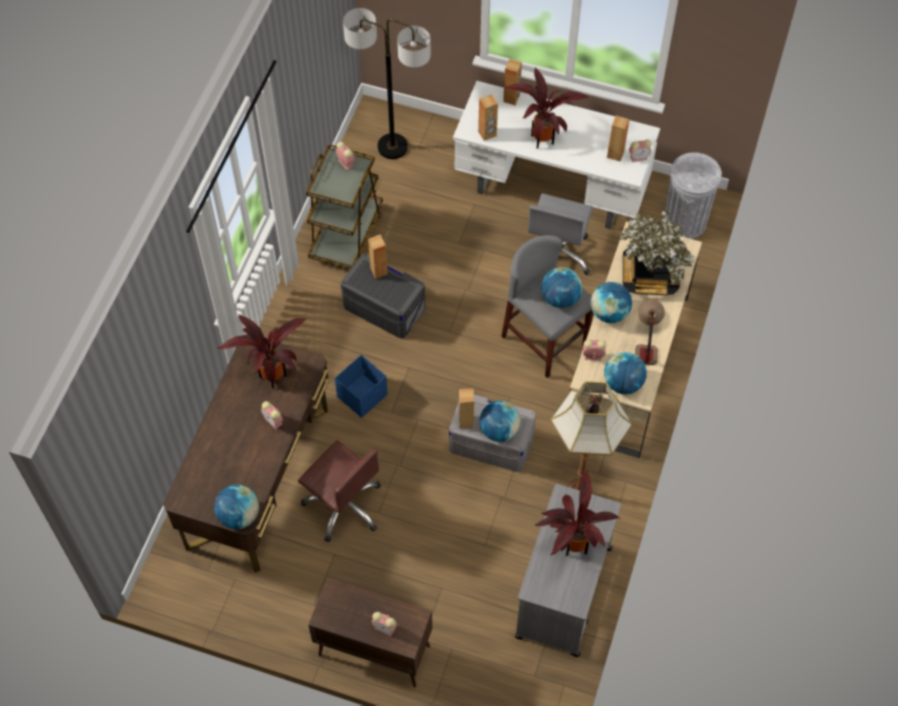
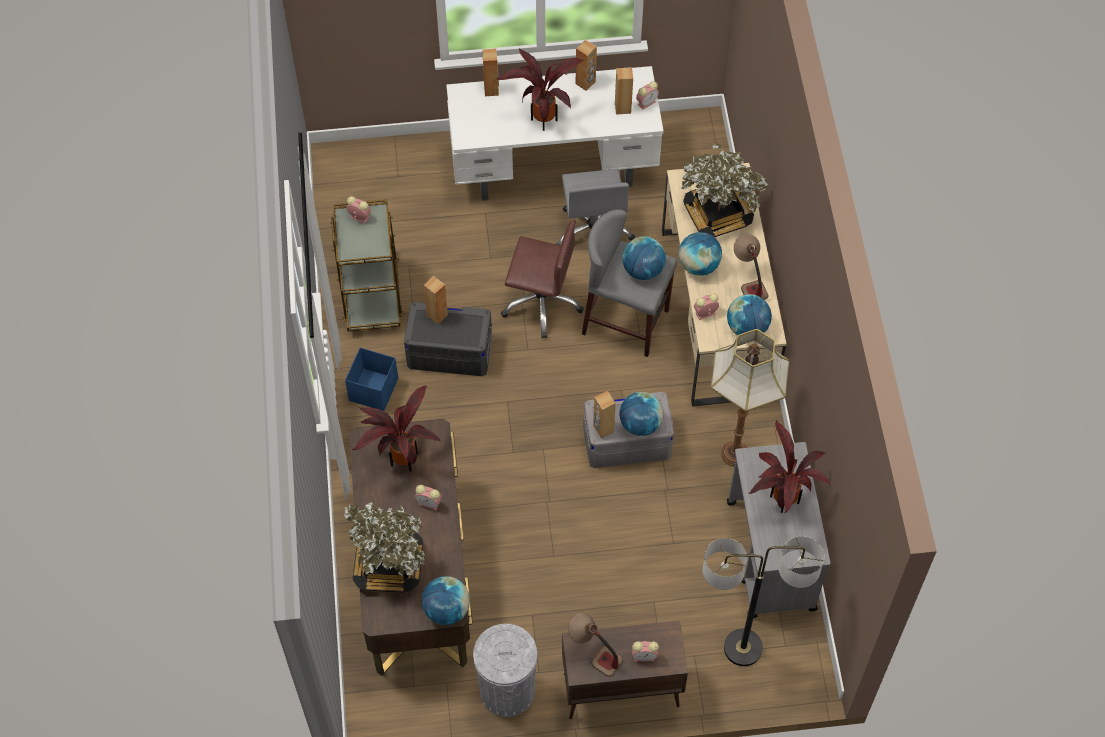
camera: 25 degrees left, 0 degrees up
brown office chair [298,440,381,542] -> brown office chair moved to [501,220,584,338]
blue storage box [335,355,388,418] -> blue storage box moved to [345,348,398,411]
floor lamp [343,8,431,159] -> floor lamp moved to [703,536,824,666]
brown speaker [478,94,498,141] -> brown speaker moved to [576,40,597,91]
grey trash can [664,152,722,239] -> grey trash can moved to [473,624,537,717]
none -> potted plant [343,502,426,593]
none -> table lamp [568,612,623,677]

